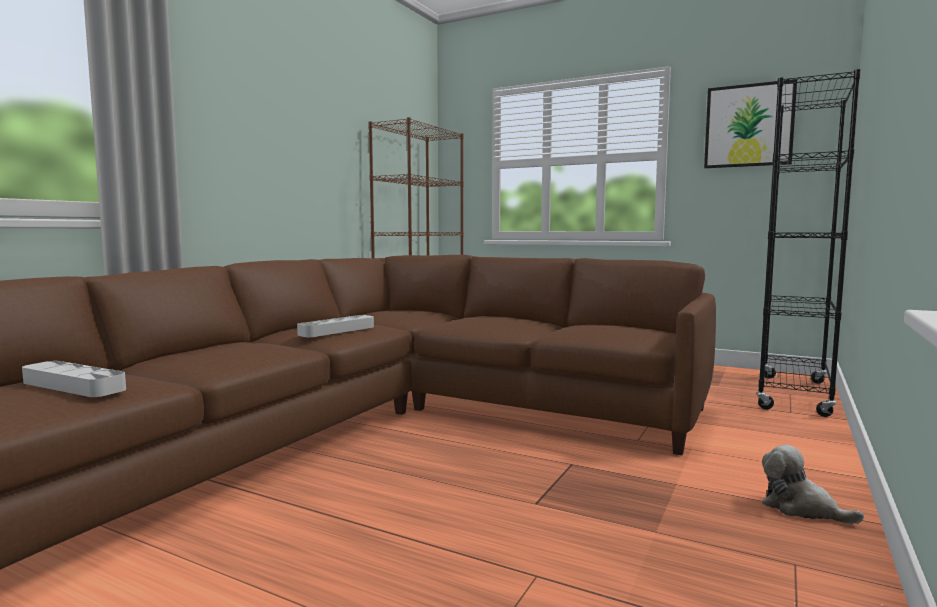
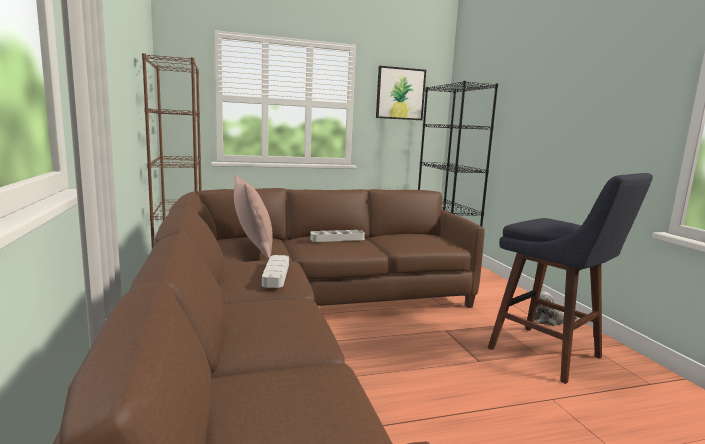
camera: 45 degrees left, 5 degrees up
grey tray [22,361,126,397] -> grey tray moved to [310,230,365,242]
none -> pink pillow [234,175,273,259]
none -> blue stool [488,173,653,384]

